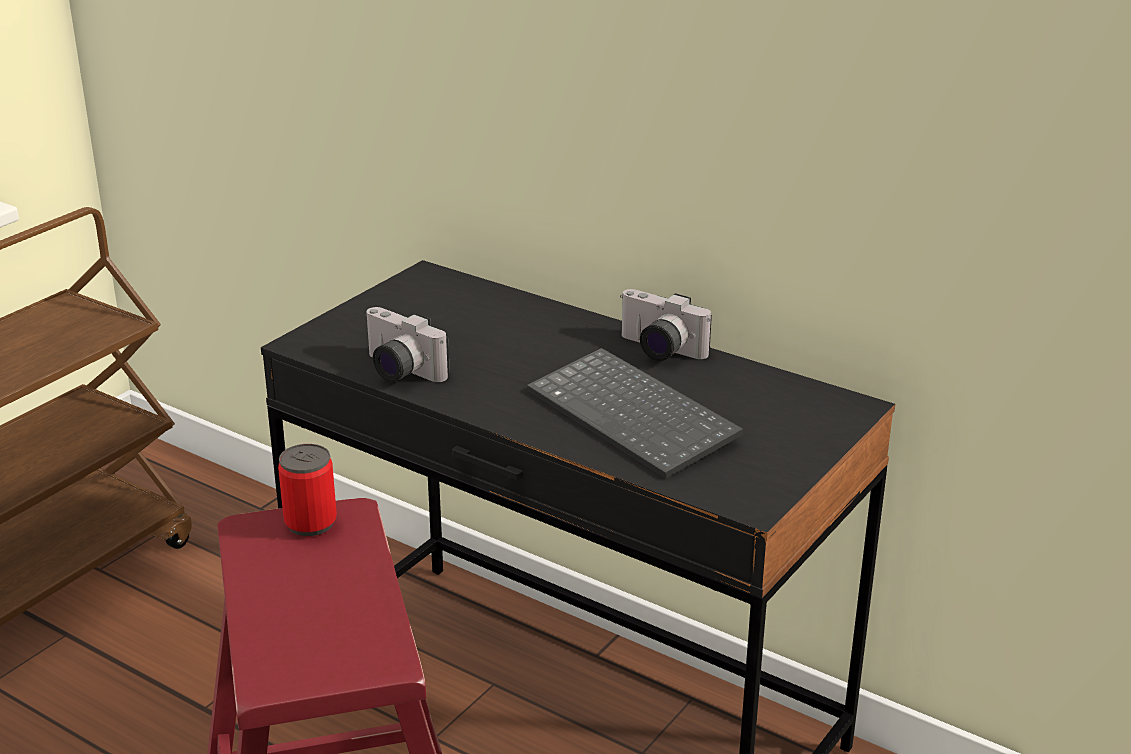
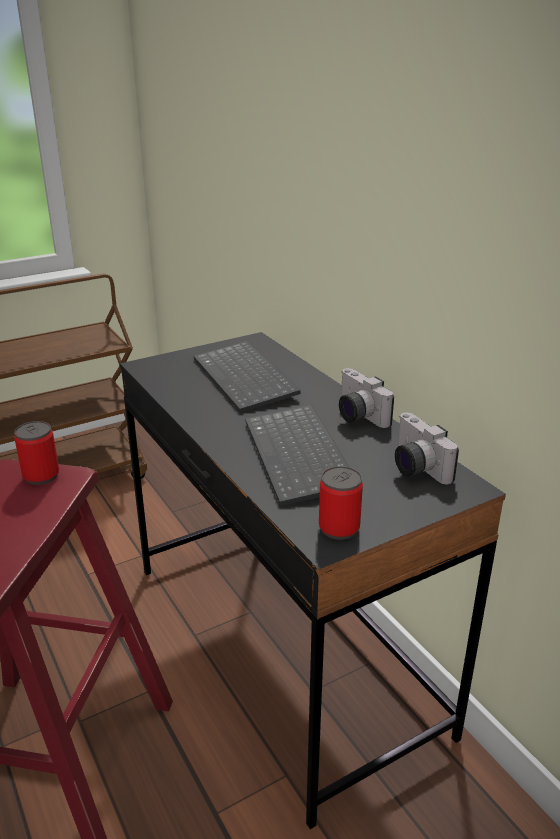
camera: 25 degrees right, 0 degrees up
camera [365,307,450,382] -> camera moved to [395,413,459,484]
none -> keyboard [194,341,301,413]
none -> can [319,466,363,540]

